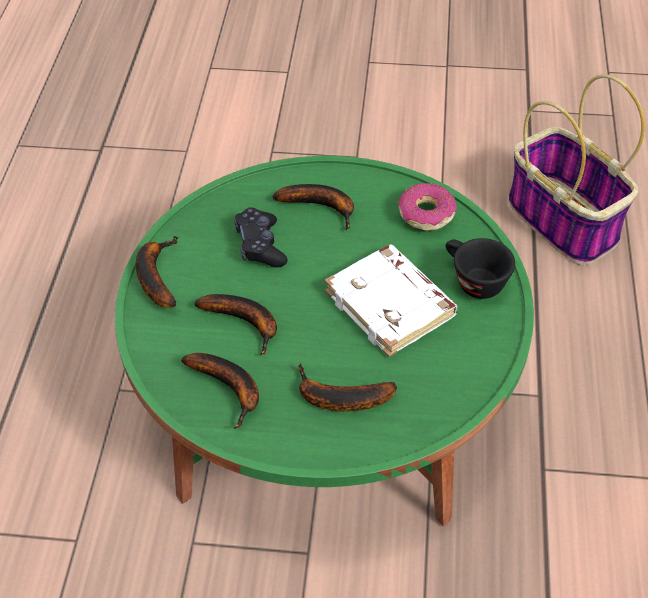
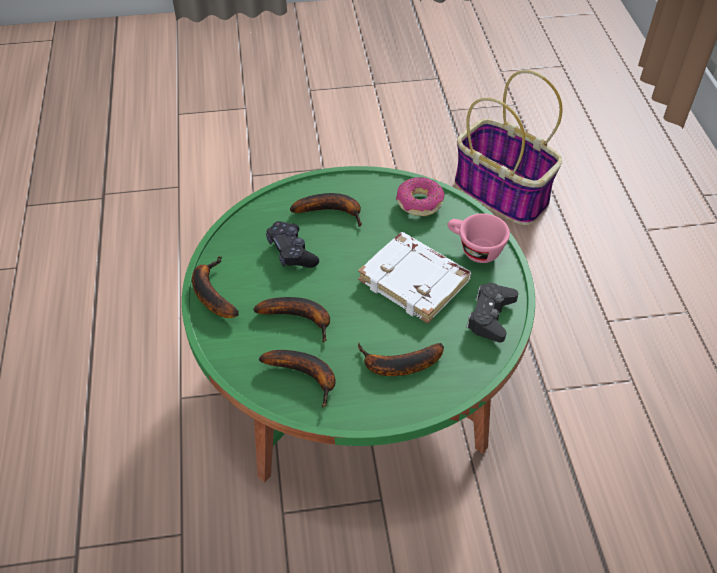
camera: 15 degrees left, 0 degrees up
black cup [446,238,515,299] -> pink cup [447,213,510,263]
none -> black game controller [466,283,519,342]

